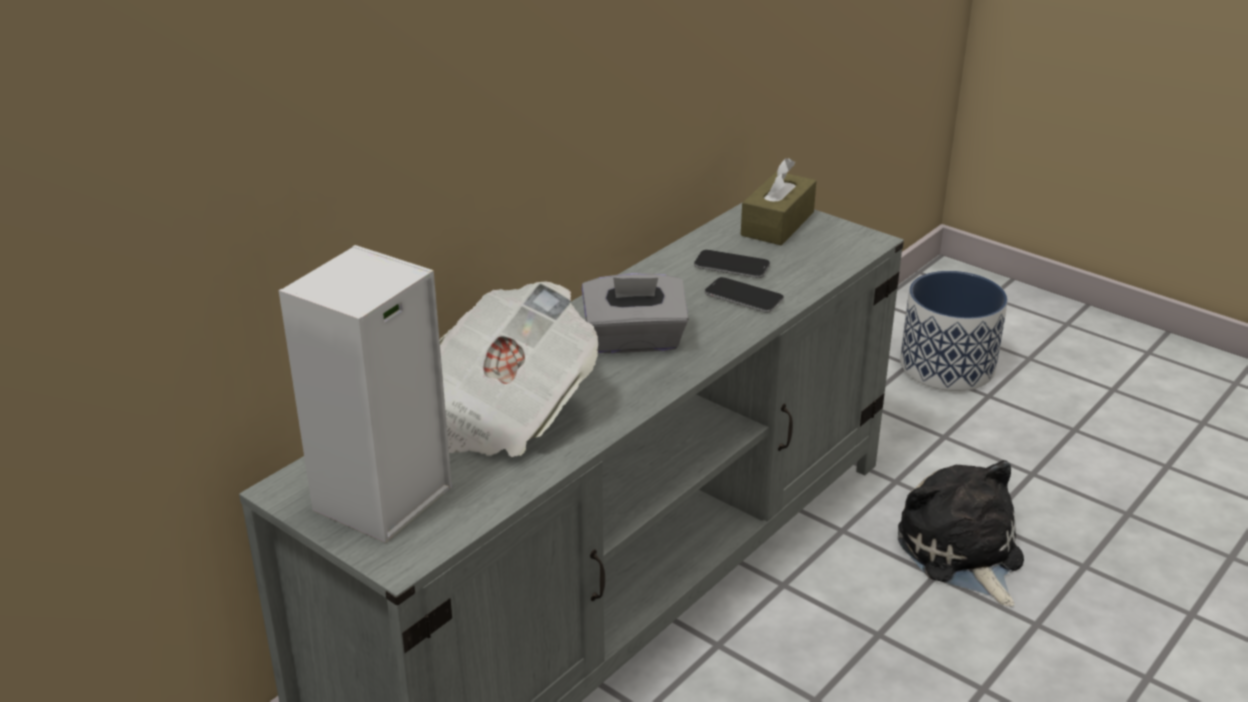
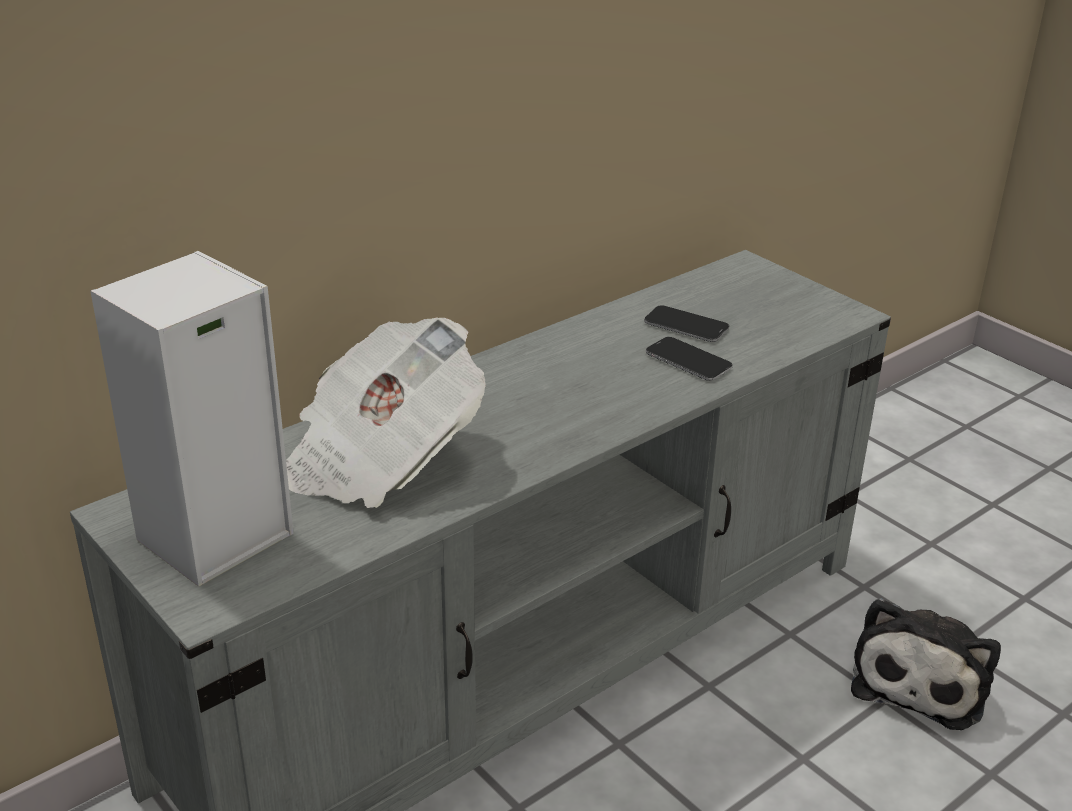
camera: 10 degrees right, 0 degrees up
grey tissue box [582,273,689,354] -> none
brown tissue box [741,158,816,245] -> none
plush toy [898,460,1024,607] -> plush toy turned 150 degrees counterclockwise [851,598,1001,730]
planter [900,271,1008,391] -> none

